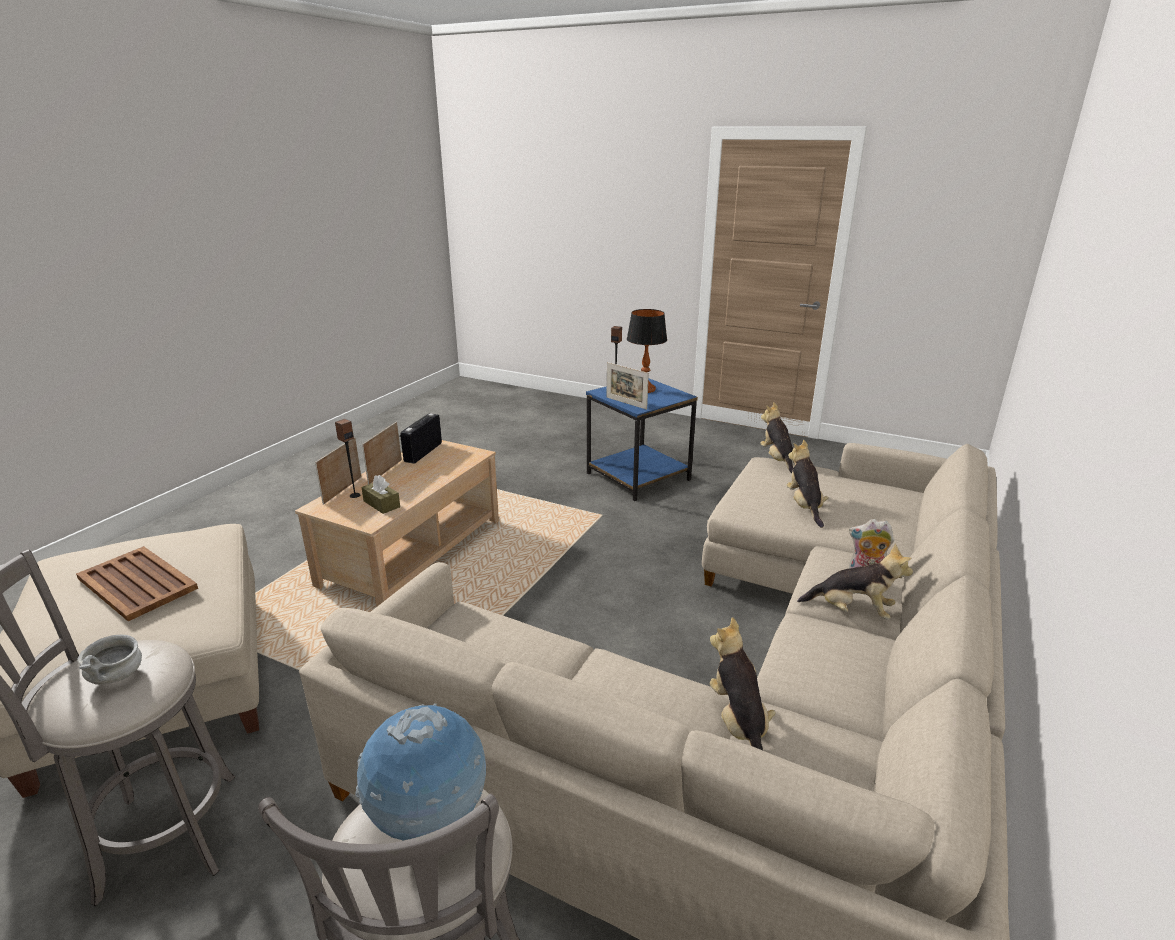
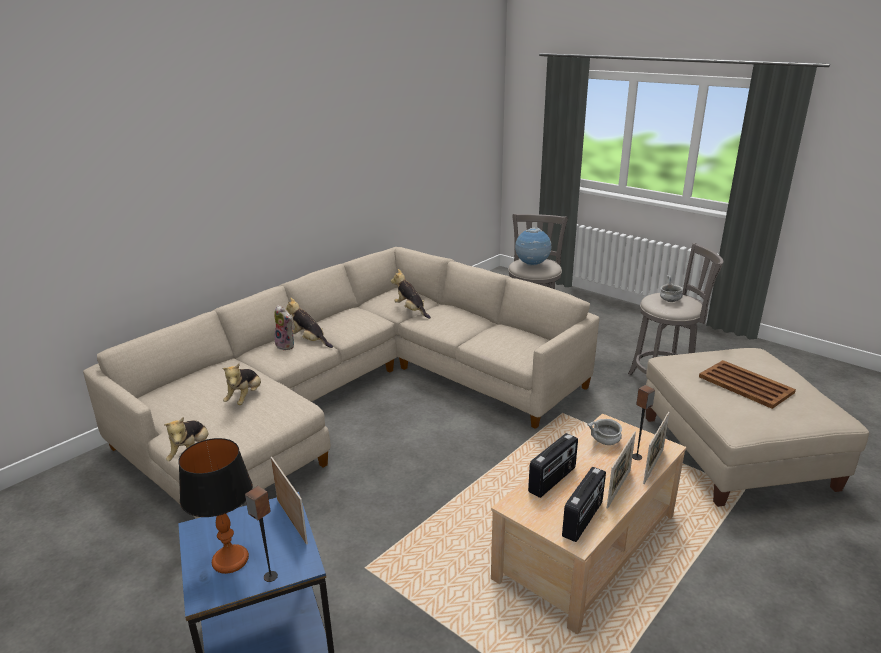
camera: 165 degrees left, 0 degrees up
brown tissue box [361,475,400,514] -> grey bowl [587,419,622,445]
plush toy [710,617,775,750] -> plush toy turned 135 degrees clockwise [391,269,431,319]
none -> radio [528,433,578,498]

